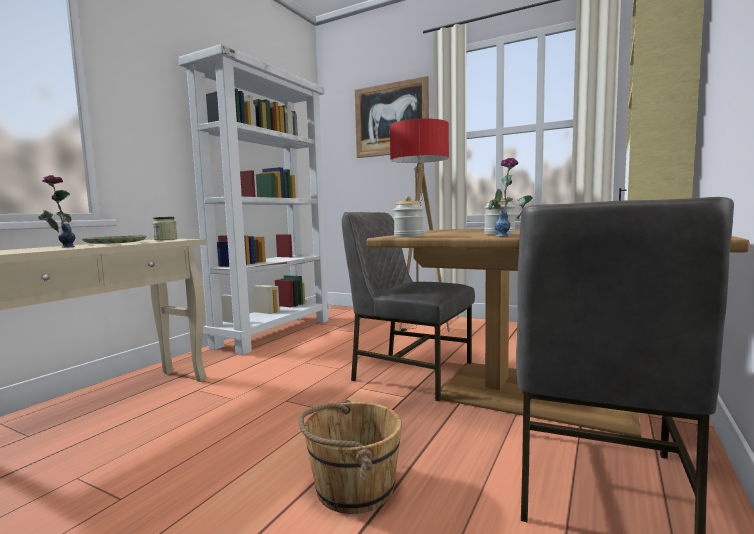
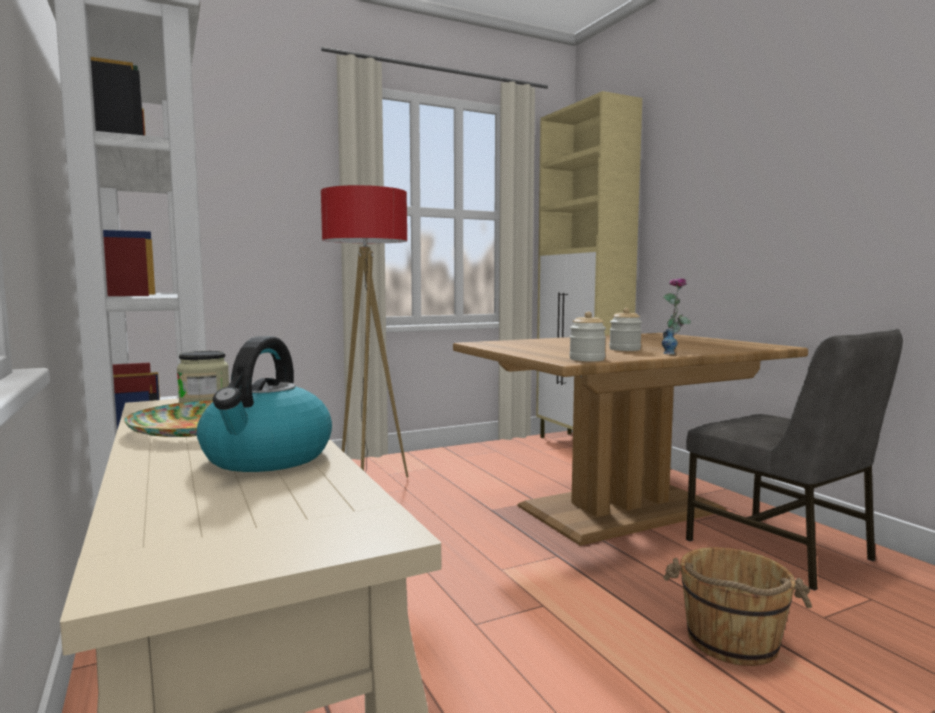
camera: 55 degrees left, 0 degrees up
vase [38,175,76,248] -> kettle [197,336,332,472]
grey chair [342,212,475,401] -> none
picture [354,76,429,158] -> none

